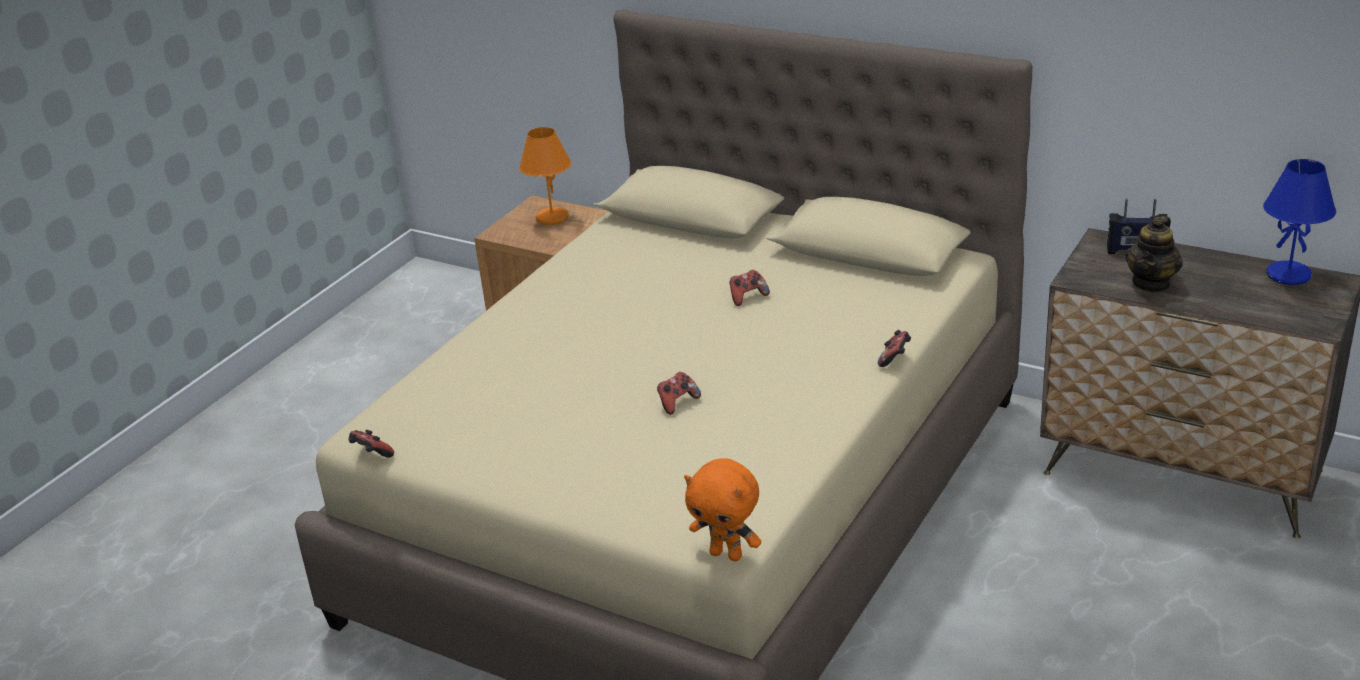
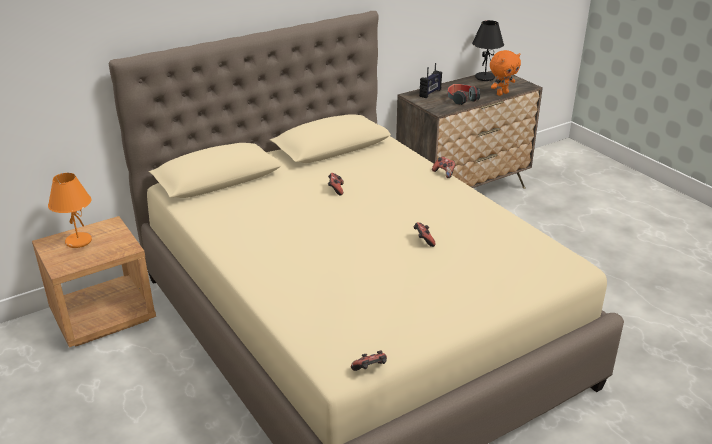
camera: 65 degrees left, 0 degrees up
orange plush toy [684,458,761,561] -> orange plush toy moved to [490,50,521,96]
teapot [1125,216,1183,292] -> headphones [447,84,480,105]
blue table lamp [1263,159,1336,285] -> black table lamp [472,20,504,81]

